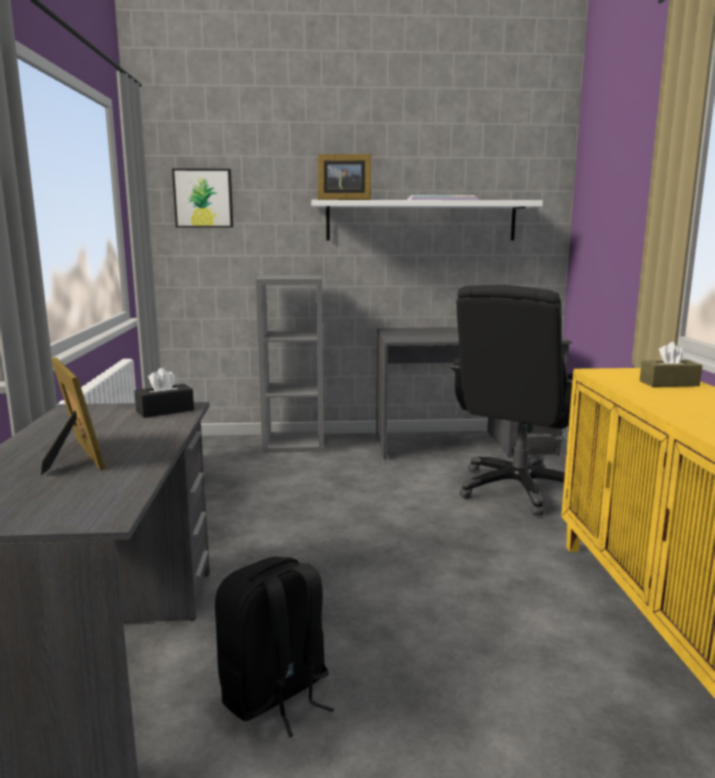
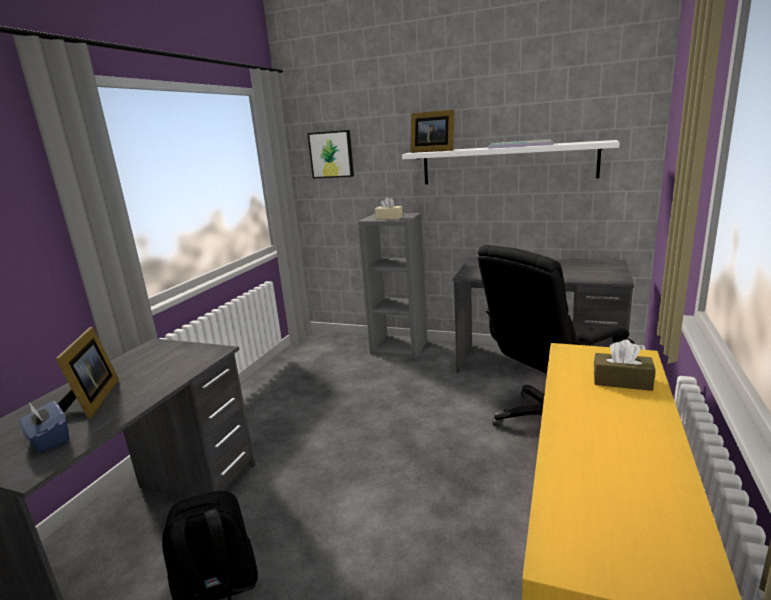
camera: 25 degrees right, 5 degrees up
black tissue box [134,368,194,418] -> none
none -> blue tissue box [19,401,69,453]
none -> beige tissue box [375,197,403,220]

